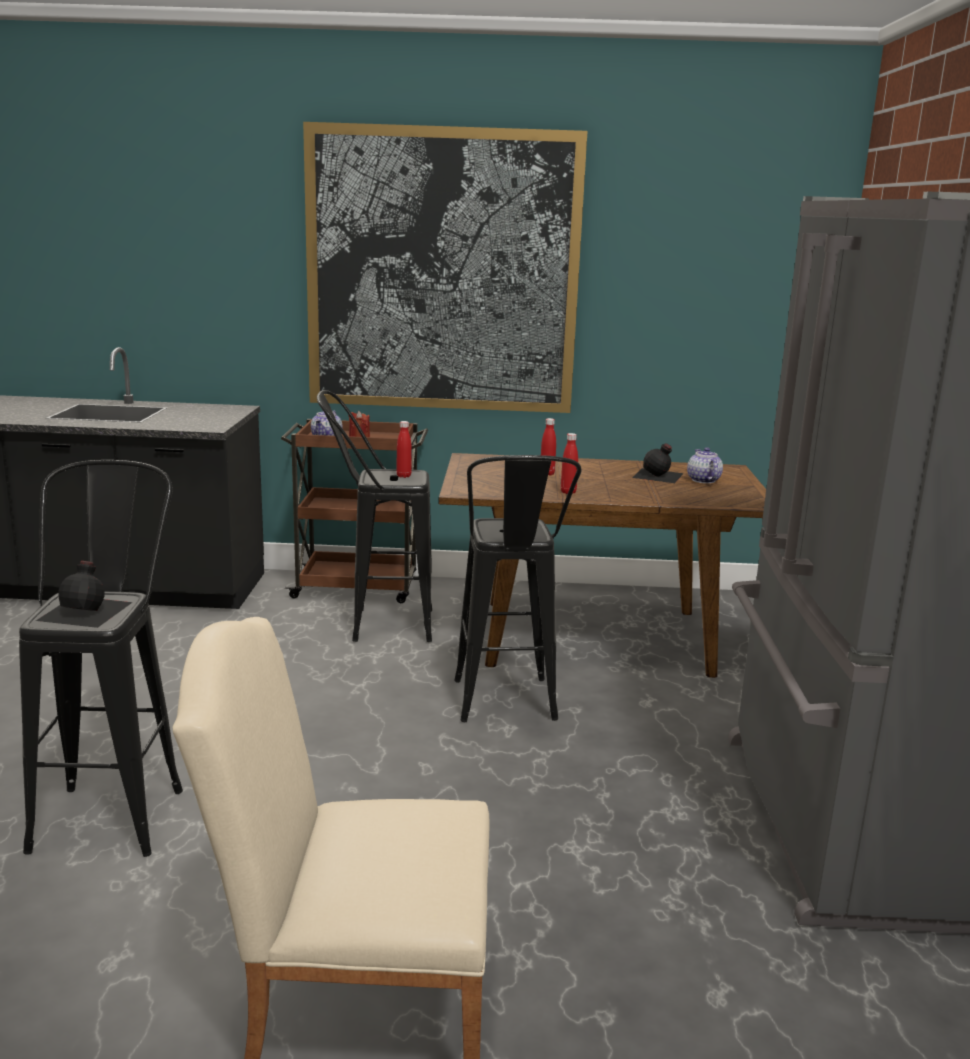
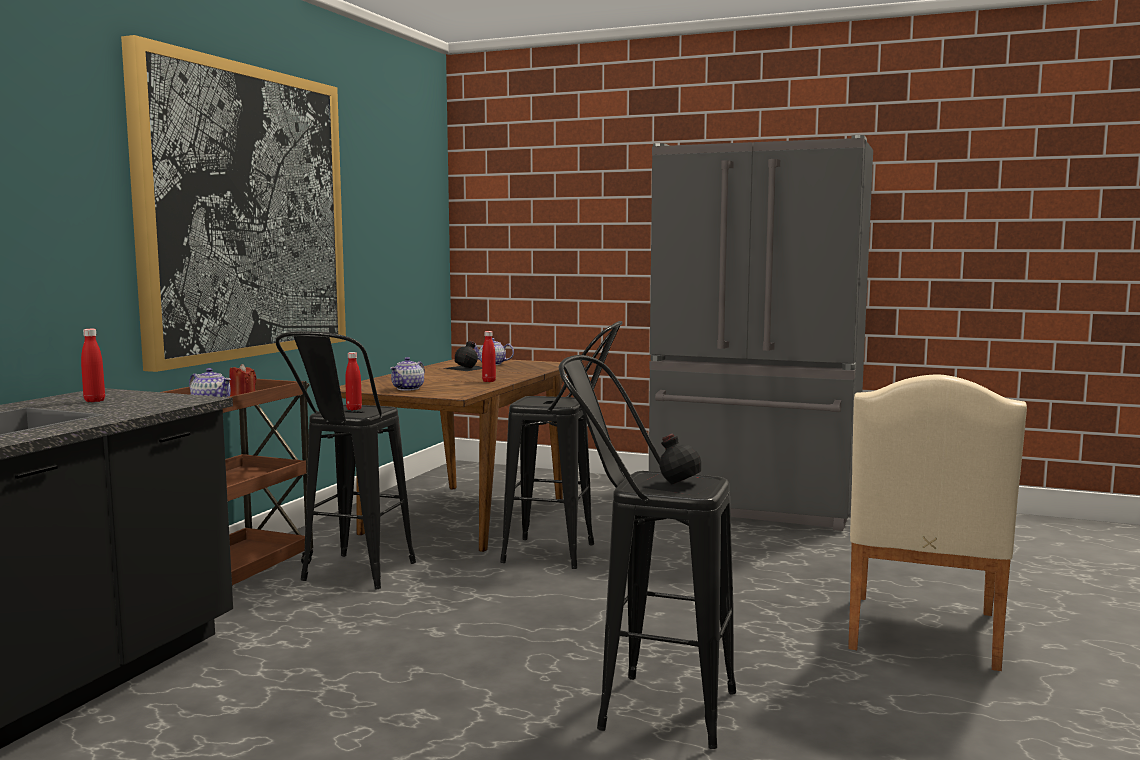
camera: 70 degrees left, 10 degrees down
red bottle [541,418,556,475] -> red bottle moved to [81,329,105,402]
none -> teapot [390,357,425,391]

